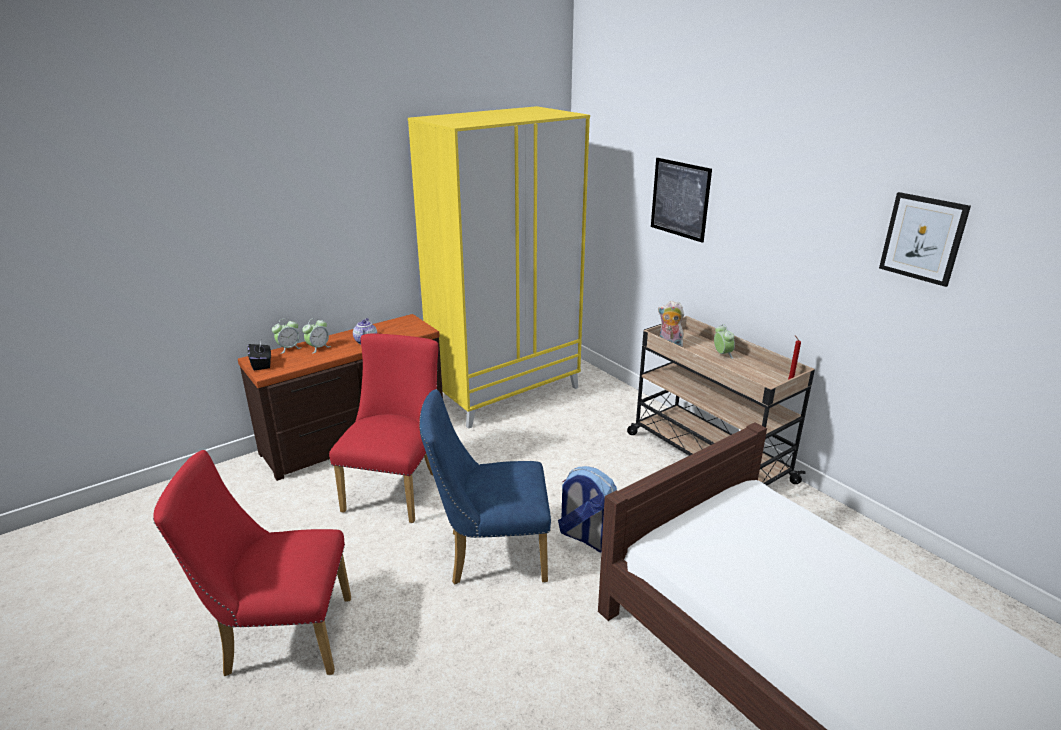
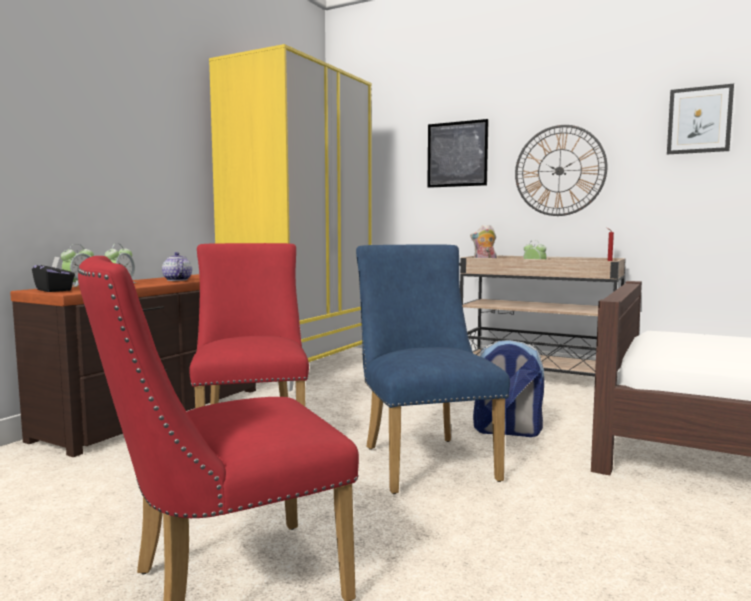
camera: 25 degrees left, 20 degrees down
blue chair [419,389,551,584] -> blue chair turned 105 degrees clockwise [356,244,510,494]
none -> wall clock [515,125,607,216]

